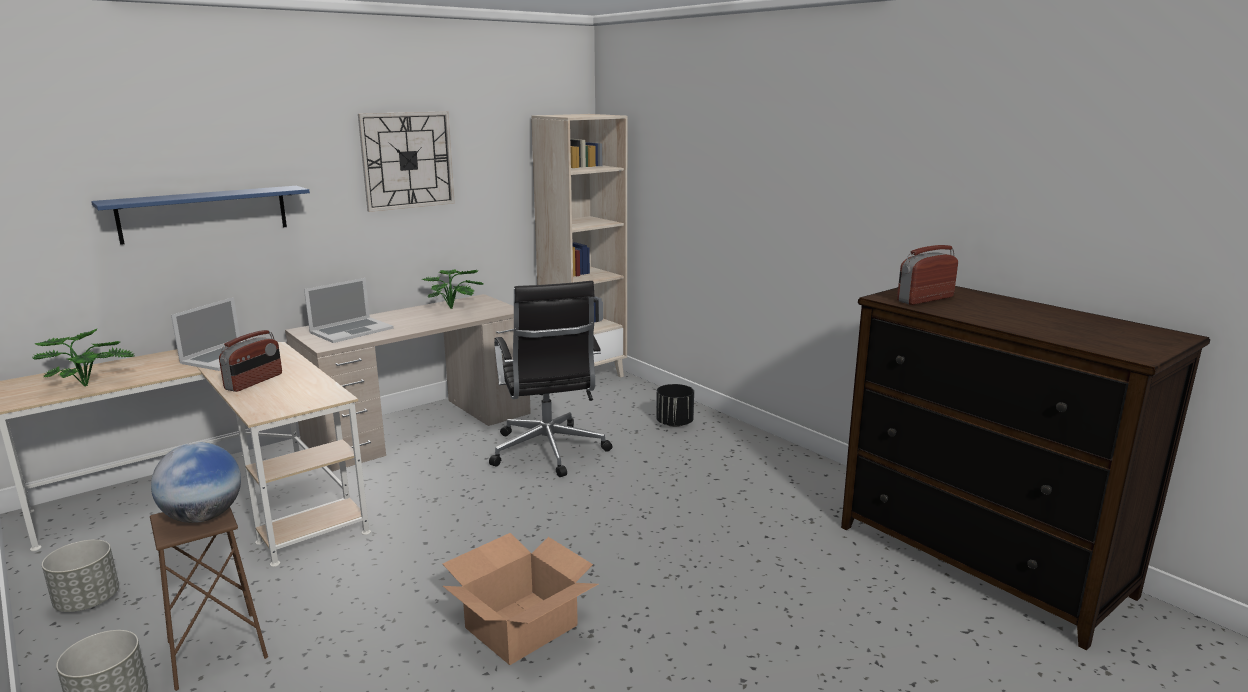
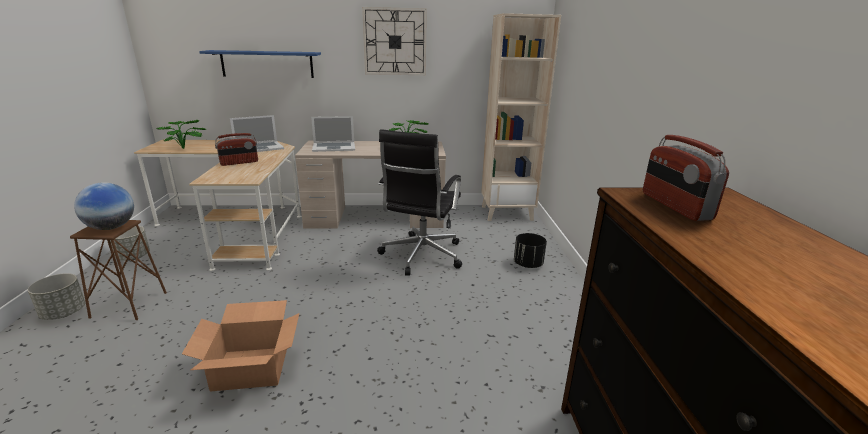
camera: 35 degrees right, 5 degrees up
radio [897,245,958,305] -> radio turned 105 degrees counterclockwise [643,135,729,221]

